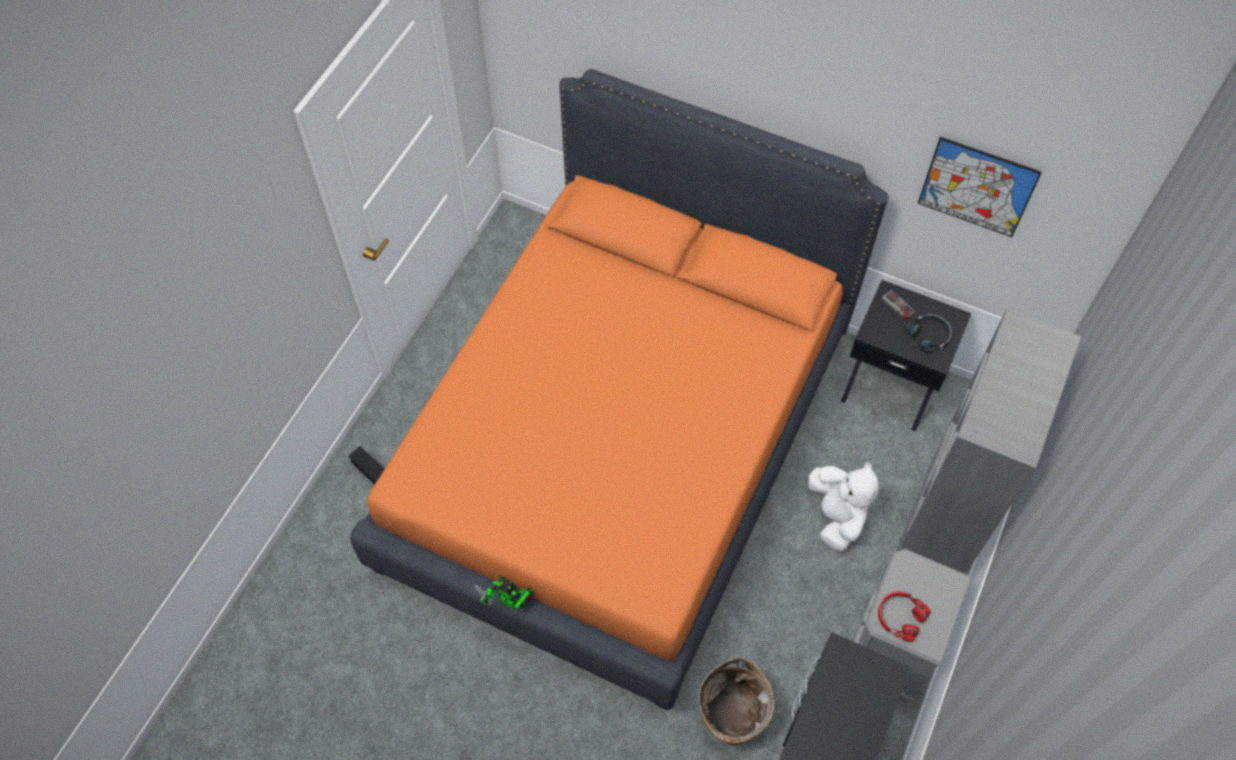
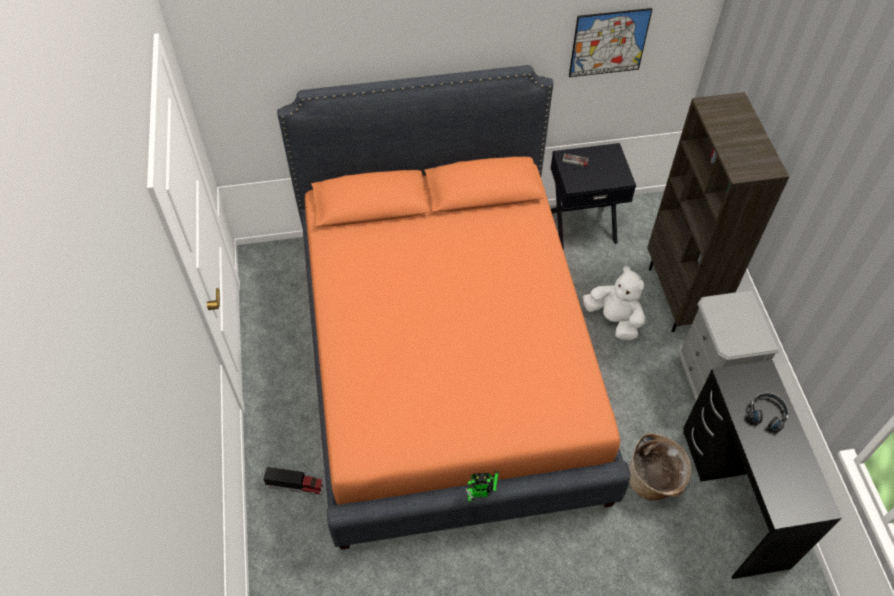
camera: 35 degrees left, 5 degrees down
red headphones [878,591,930,642] -> none
grey bookcase [896,309,1081,574] -> brown bookcase [647,92,789,332]
black headphones [906,314,952,353] -> black headphones moved to [748,392,789,431]

